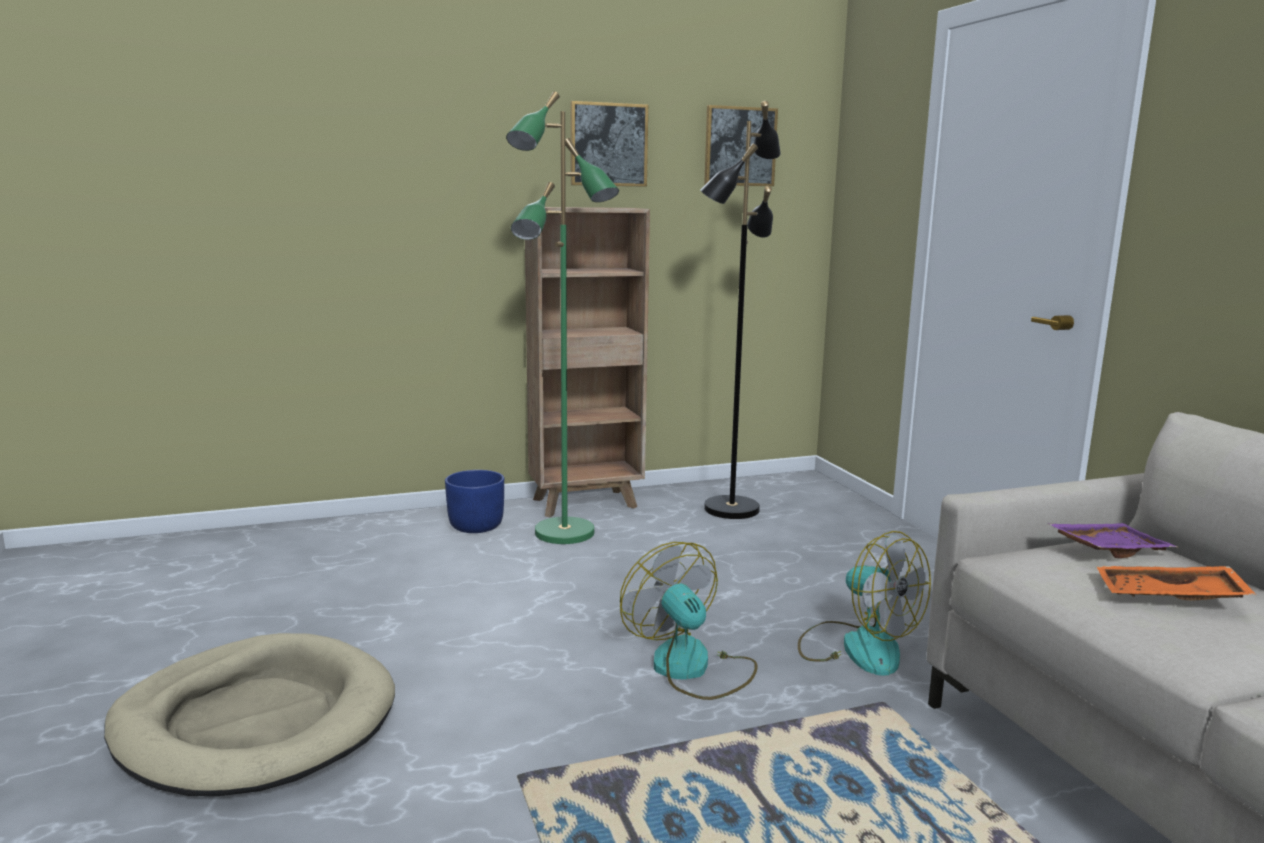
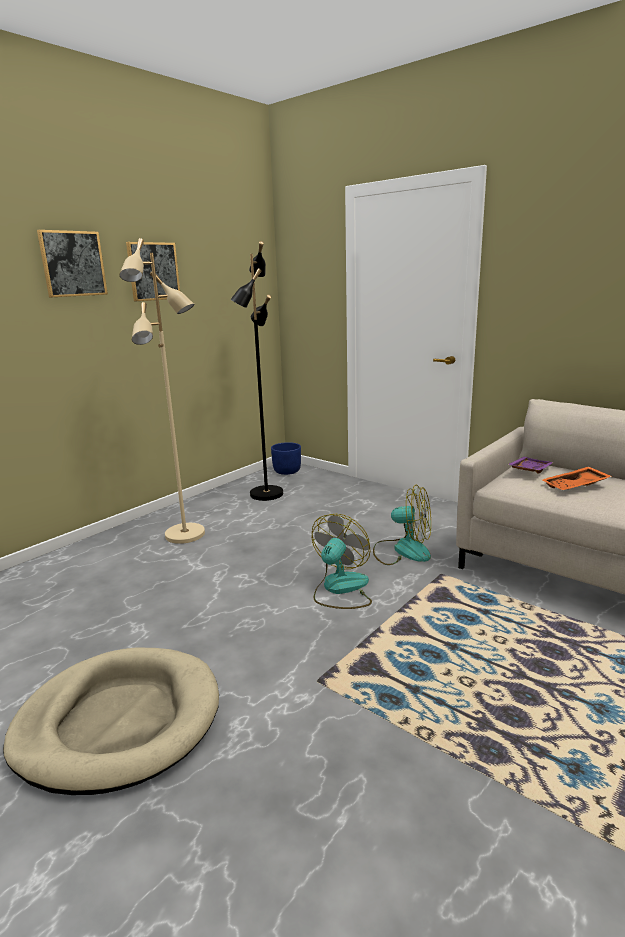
camera: 30 degrees left, 5 degrees up
blue planter [445,470,504,533] -> blue planter moved to [271,442,301,475]
green floor lamp [506,92,619,544] -> beige floor lamp [119,238,205,544]
brown bookcase [525,207,650,517] -> none
fan [620,542,758,700] -> fan turned 90 degrees clockwise [312,514,372,609]
picture [704,105,778,186] -> picture moved to [37,230,108,297]

